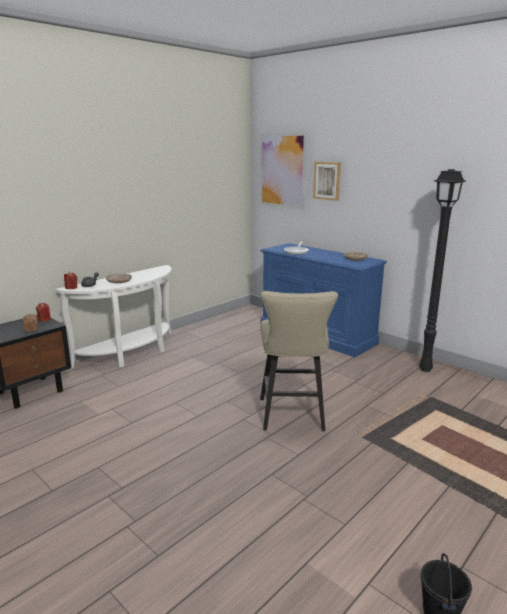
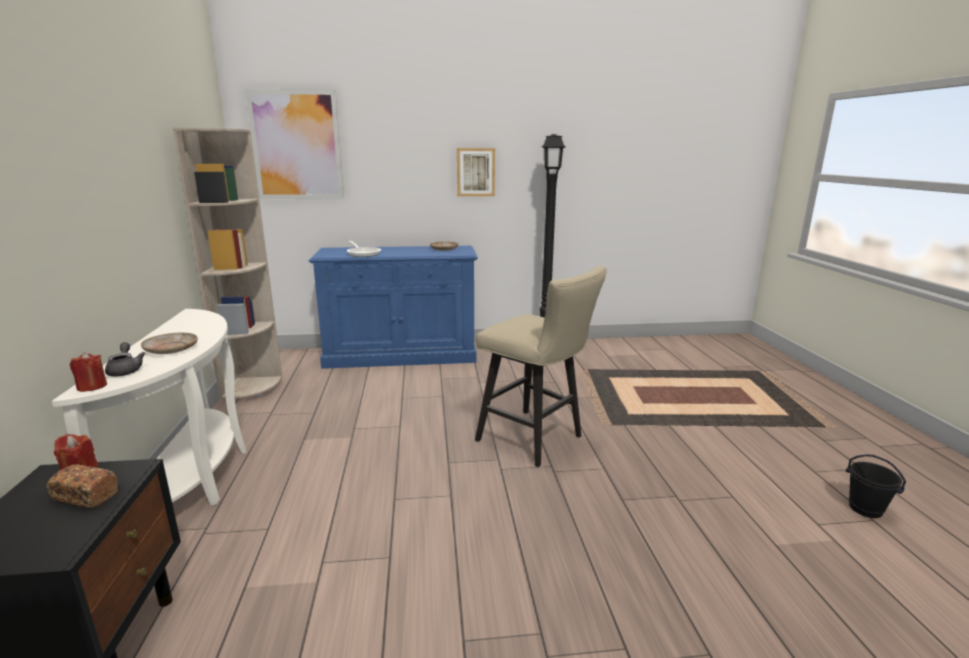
camera: 50 degrees left, 0 degrees up
picture [313,162,341,201] -> picture moved to [457,148,495,196]
none -> beige bookcase [173,128,282,401]

